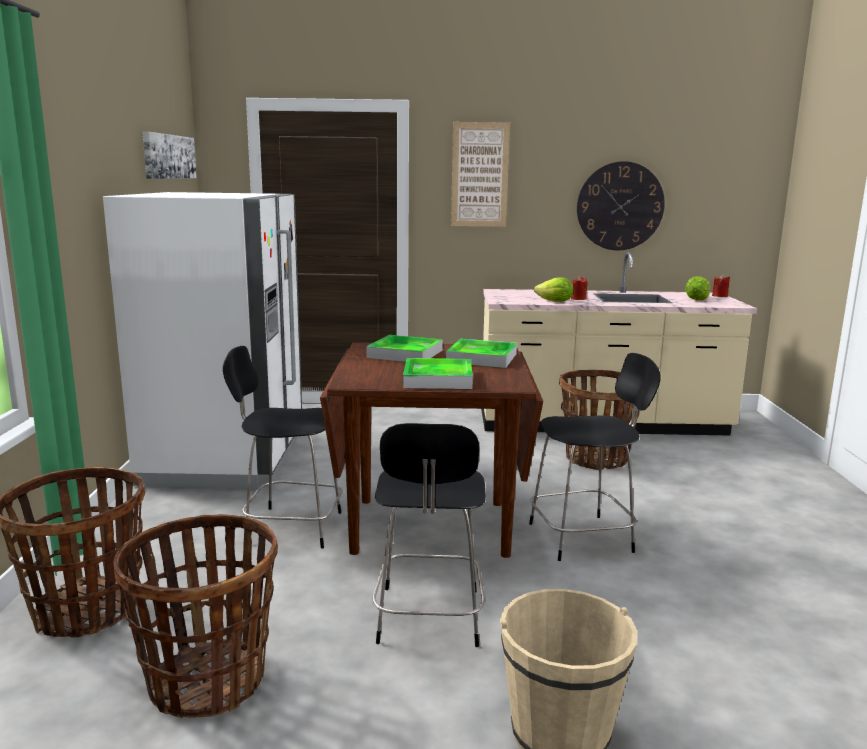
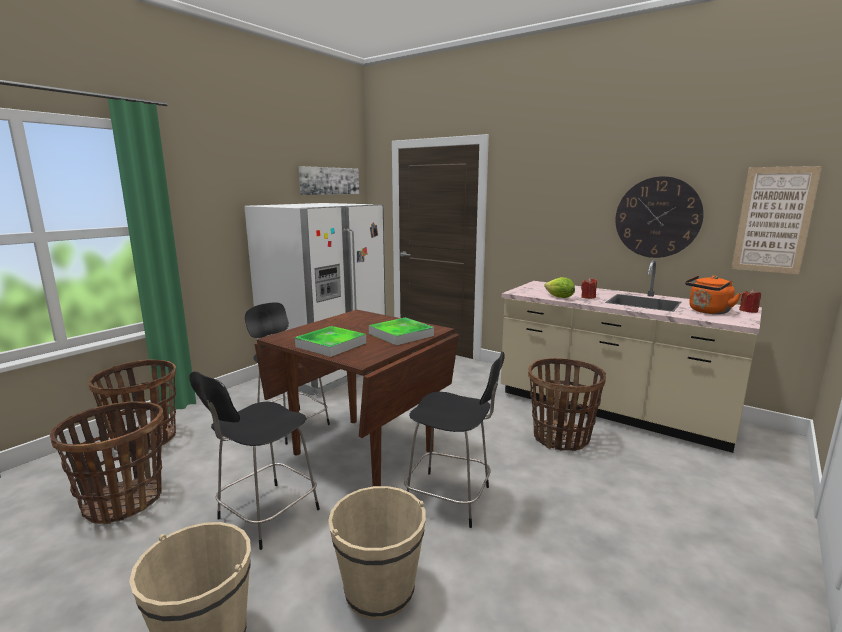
camera: 35 degrees right, 0 degrees up
tray [366,335,443,362] -> none
picture [451,122,510,227] -> picture moved to [731,166,822,274]
lettuce [685,276,709,300] -> orange kettle [685,275,741,314]
none -> beige bucket [328,486,426,620]

